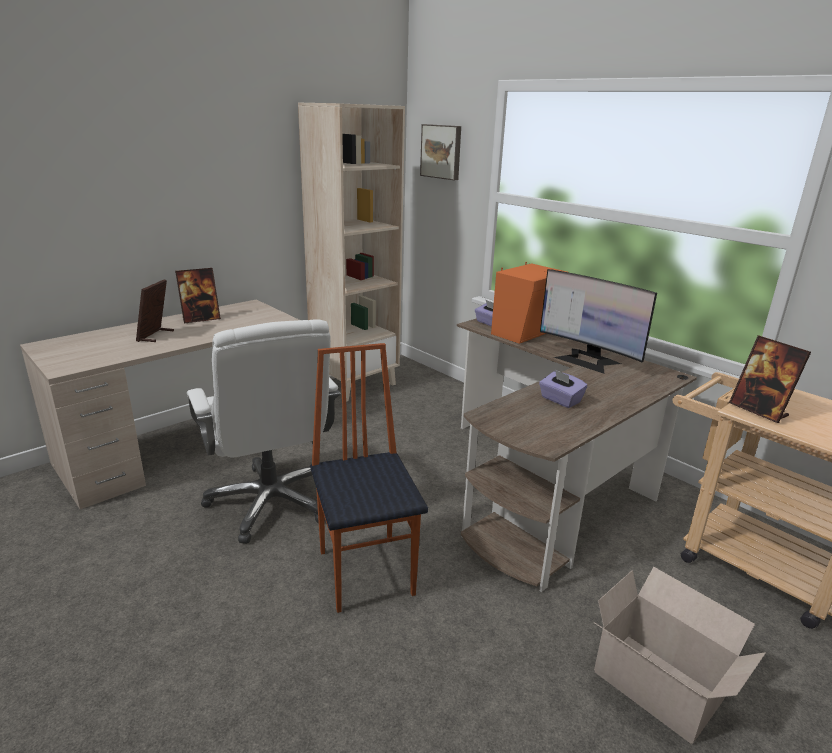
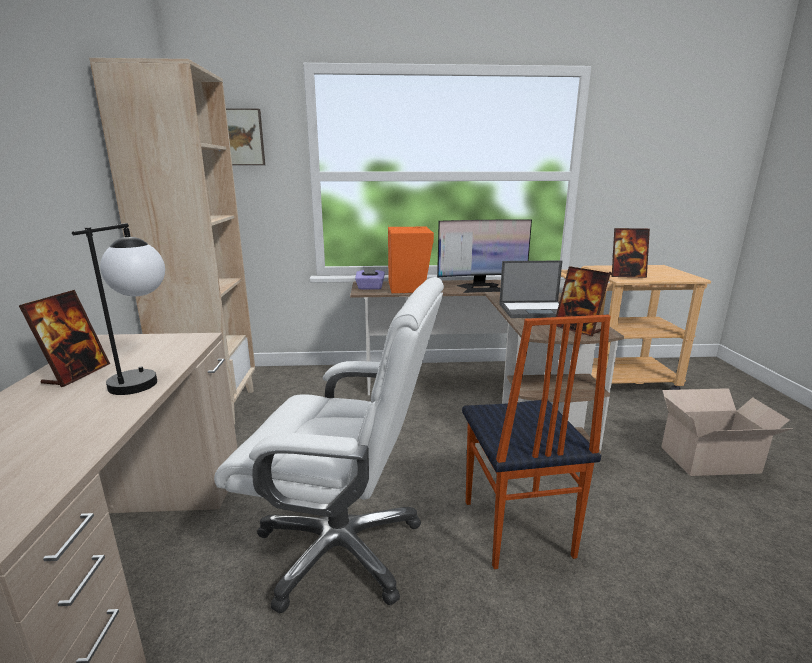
camera: 50 degrees left, 5 degrees down
picture frame [136,279,174,342] -> picture frame moved to [556,266,611,337]
chair [310,343,428,613] -> chair turned 120 degrees counterclockwise [462,315,611,569]
purple tissue box [539,370,587,408] -> laptop [499,261,562,318]
none -> table lamp [72,223,165,395]

